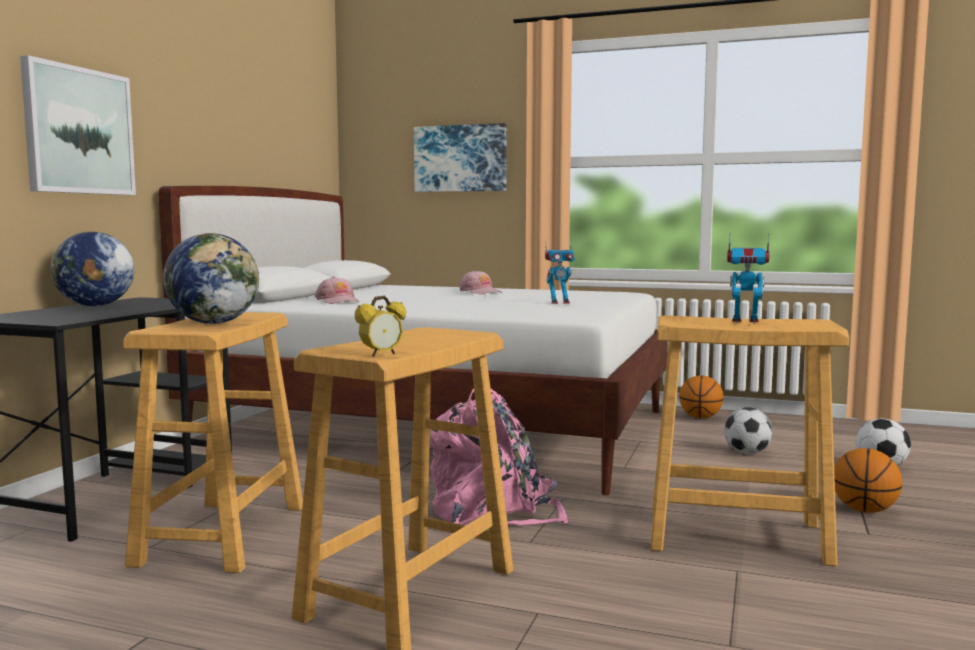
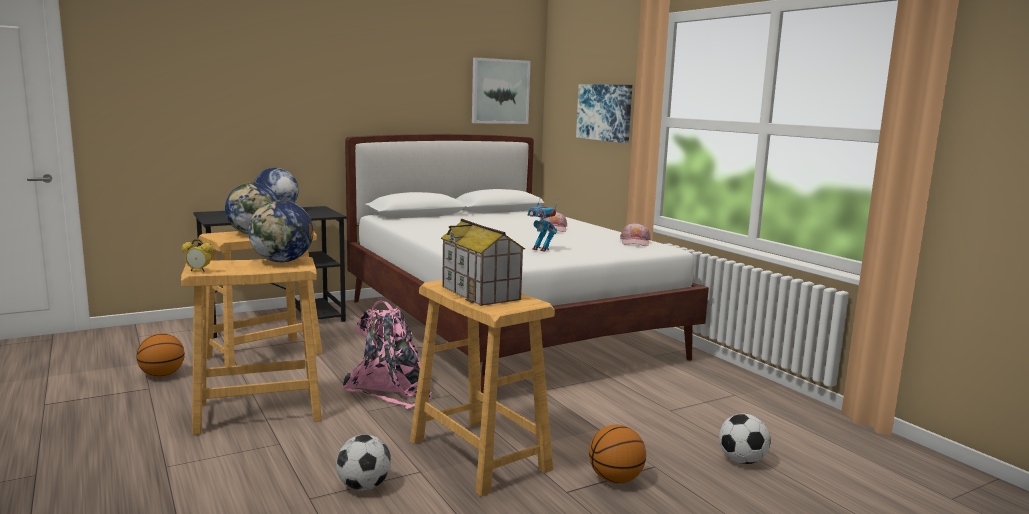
camera: 40 degrees right, 5 degrees up
picture [20,55,136,195] -> picture moved to [472,57,531,124]
pink cap [315,277,359,304] -> pink cap moved to [620,223,651,246]
basketball [679,375,724,419] -> basketball moved to [136,333,185,377]
football [724,407,773,454] -> football moved to [336,434,391,491]
toy robot [727,233,769,324] -> toy house [441,219,525,306]
none -> globe [248,200,314,262]

